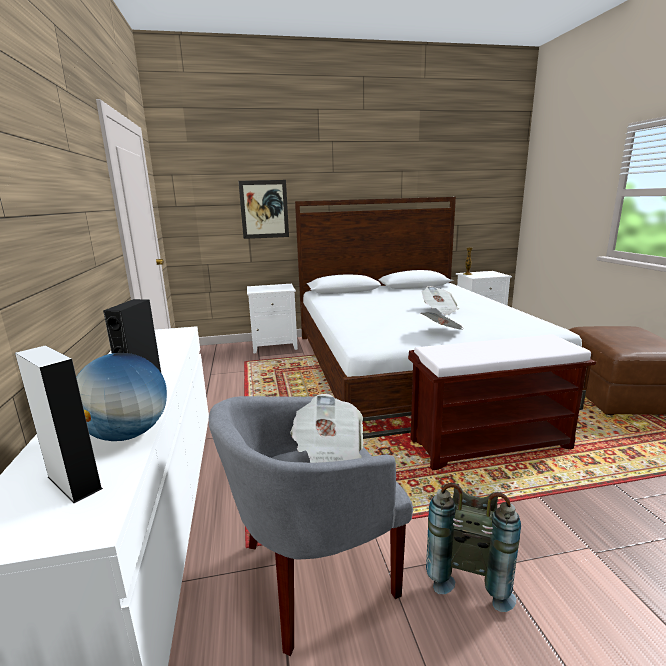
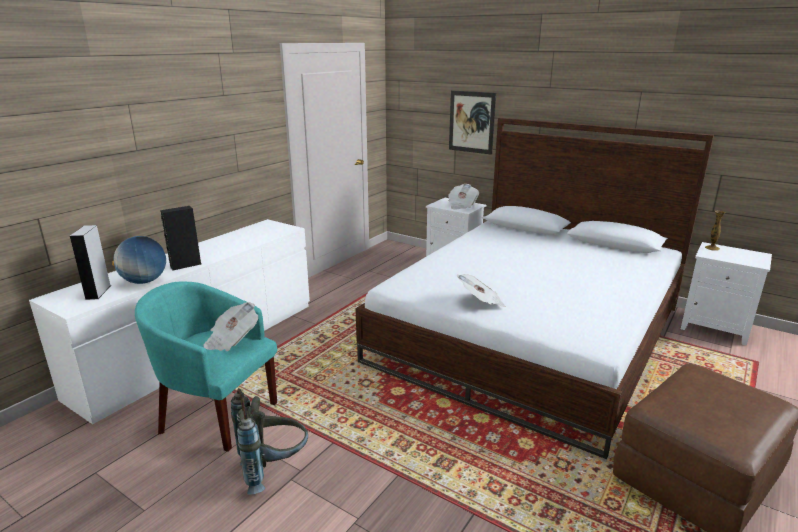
camera: 45 degrees right, 5 degrees up
grey armchair [209,396,413,656] -> turquoise armchair [135,282,277,452]
brown bench [408,334,596,470] -> none
newspaper [421,286,459,315] -> newspaper moved to [448,184,479,209]

